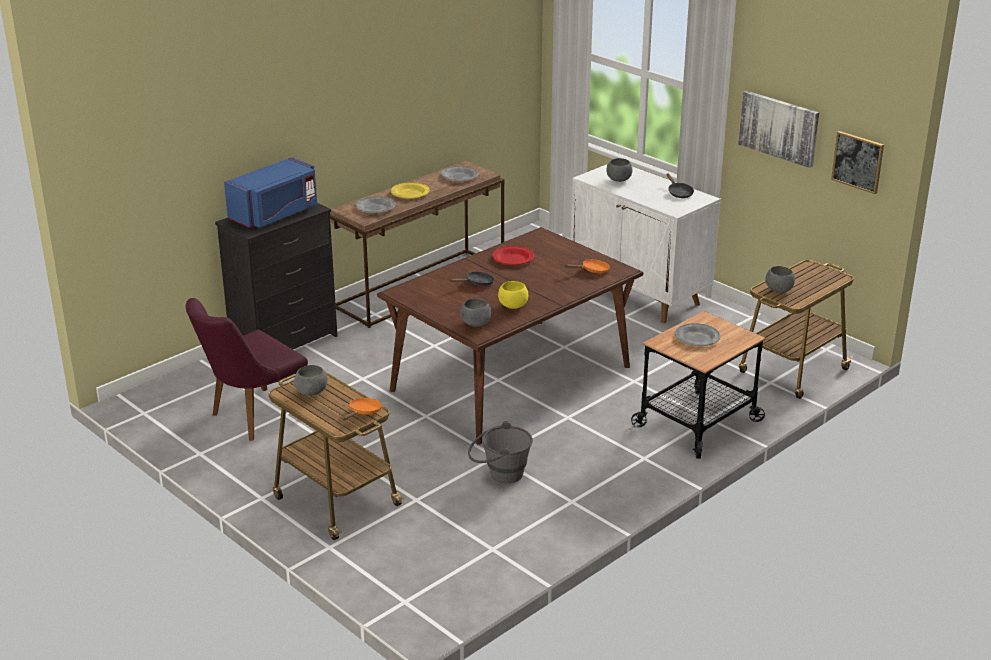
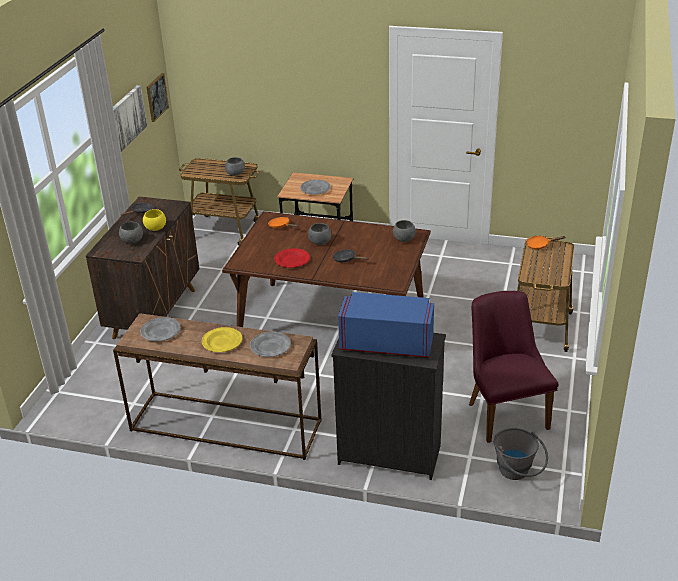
camera: 120 degrees left, 5 degrees up
purple chair [186,298,308,441] -> purple chair turned 120 degrees counterclockwise [469,291,559,443]
grey bowl [294,365,328,396] -> grey bowl moved to [308,223,331,245]
grey bucket [468,421,533,483] -> grey bucket moved to [494,428,548,480]
yellow bowl [498,281,528,309] -> yellow bowl moved to [143,209,166,231]
white cabinet [571,164,721,323] -> brown cabinet [86,196,199,339]

